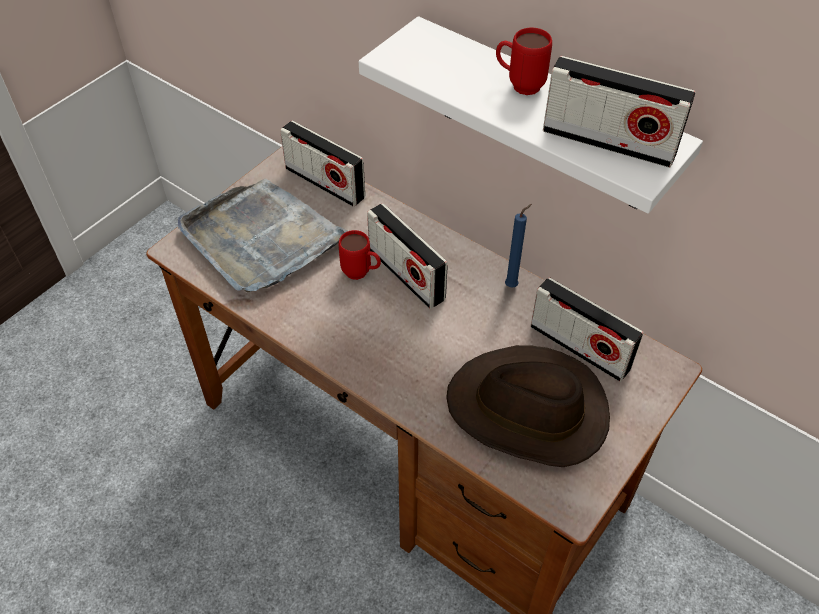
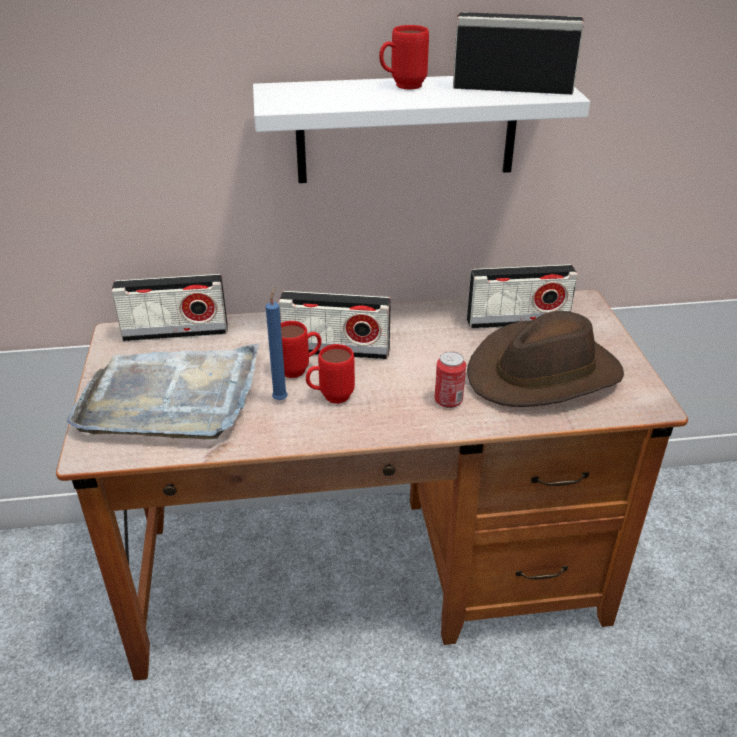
camera: 45 degrees left, 15 degrees down
blue candle [505,204,532,288] -> blue candle moved to [266,287,288,400]
radio [543,56,695,168] -> radio turned 150 degrees counterclockwise [453,12,584,95]
none -> red mug [306,344,355,404]
none -> can [435,351,466,408]

